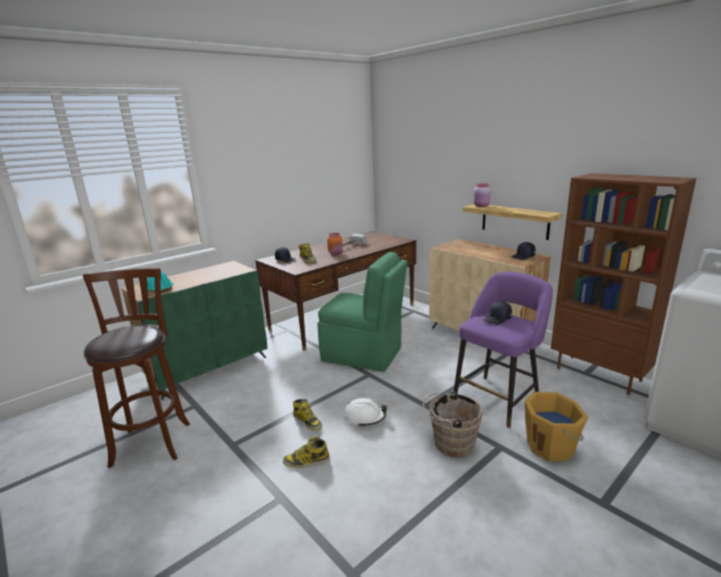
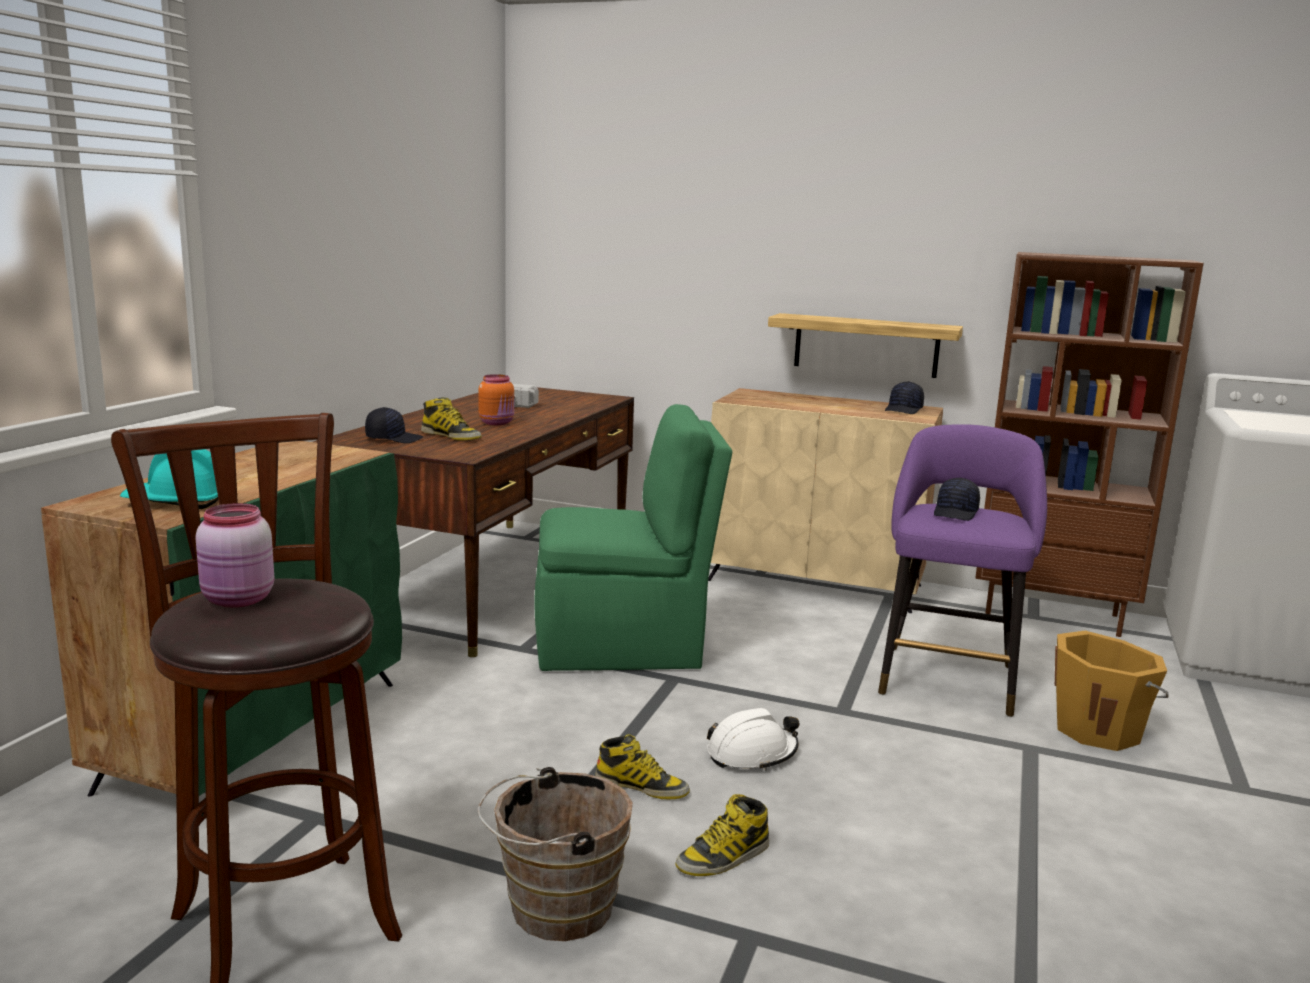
camera: 30 degrees left, 5 degrees down
brown bucket [423,391,483,458] -> brown bucket moved to [478,767,633,941]
pink jar [474,183,491,207] -> pink jar moved to [195,503,274,608]

